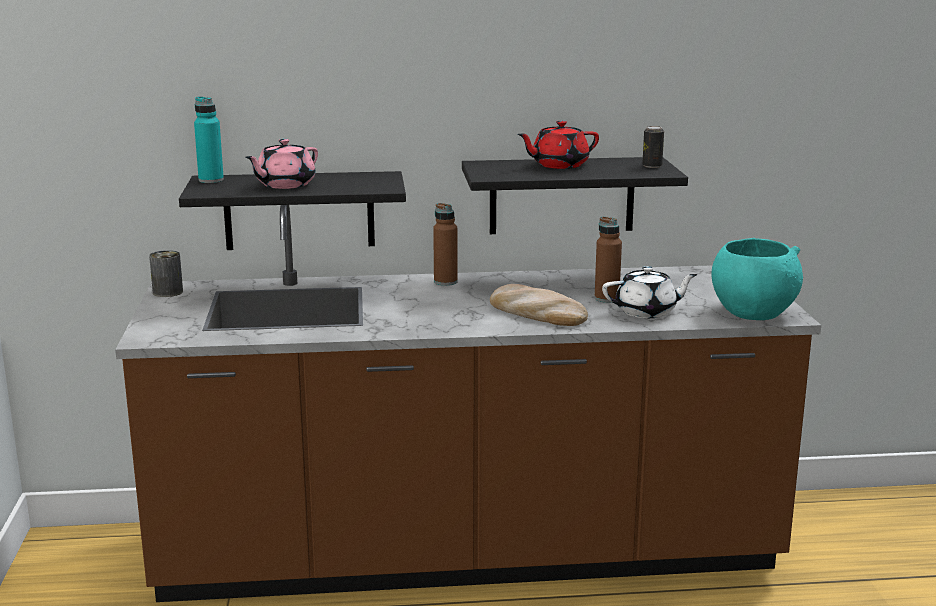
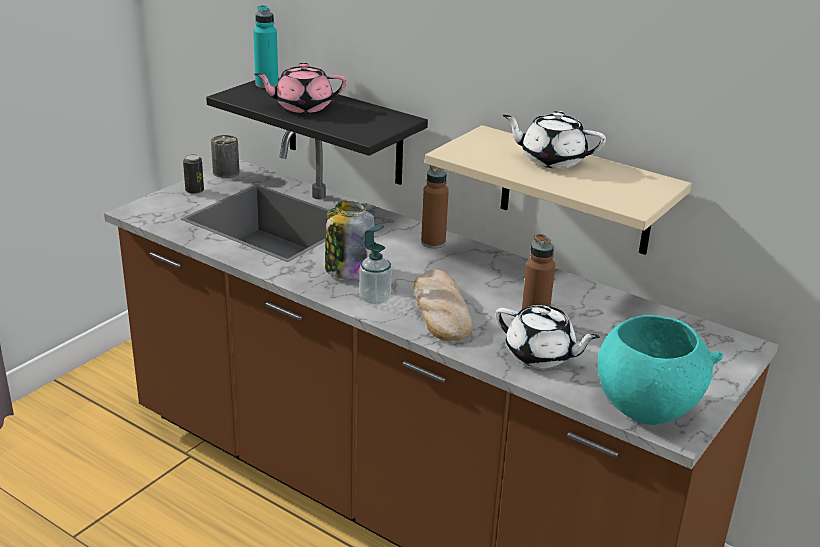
camera: 40 degrees right, 10 degrees up
black shelf [462,157,688,234] -> beige shelf [425,125,692,255]
red teapot [517,121,599,169] -> white teapot [503,111,606,169]
can [642,126,664,168] -> can moved to [183,154,204,194]
none -> jar [325,201,374,280]
none -> soap dispenser [359,226,392,305]

